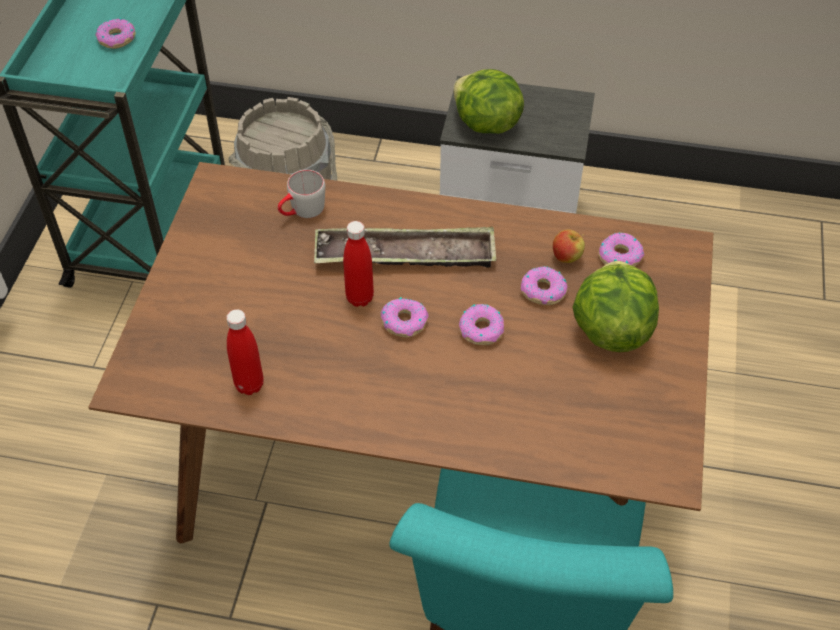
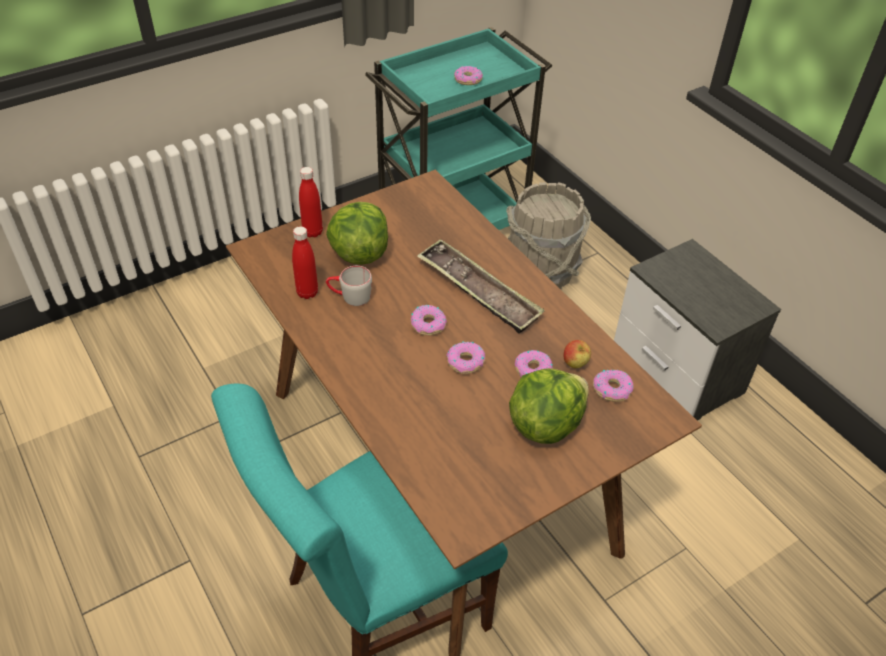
camera: 45 degrees right, 5 degrees down
grey mug [278,170,325,218] -> grey mug moved to [326,266,372,306]
red bottle [343,221,374,307] -> red bottle moved to [299,167,323,237]
lettuce [453,69,524,134] -> lettuce moved to [326,202,388,265]

